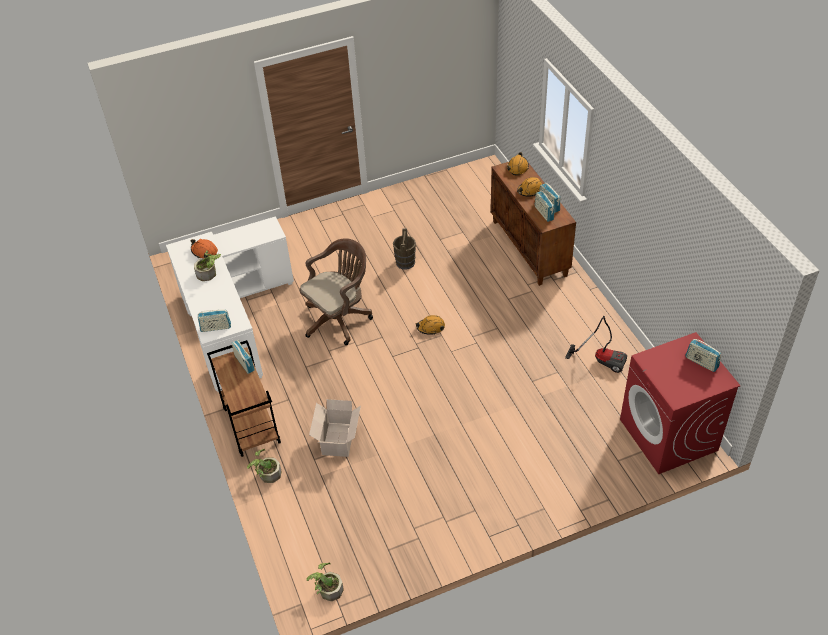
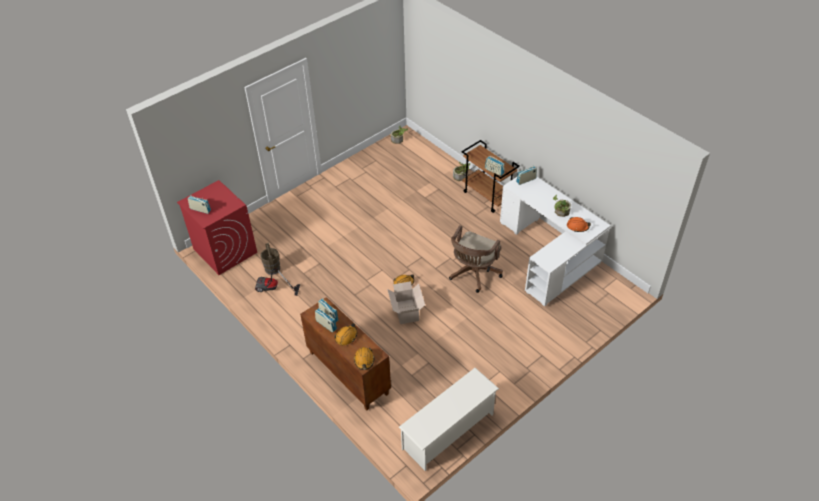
camera: 160 degrees right, 0 degrees up
cardboard box [309,399,361,457] -> cardboard box moved to [387,281,425,324]
brown bucket [393,228,416,270] -> brown bucket moved to [260,243,280,275]
none -> white shoe rack [399,368,499,471]

